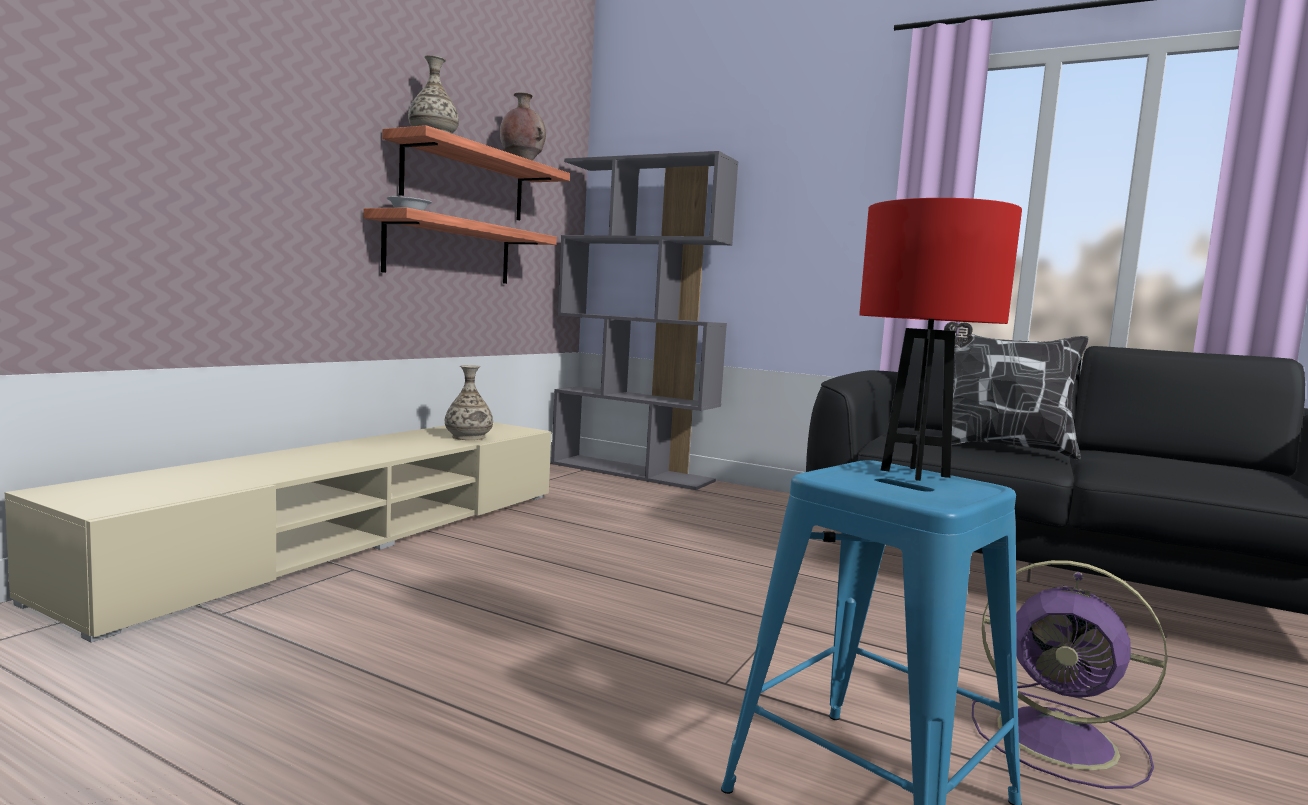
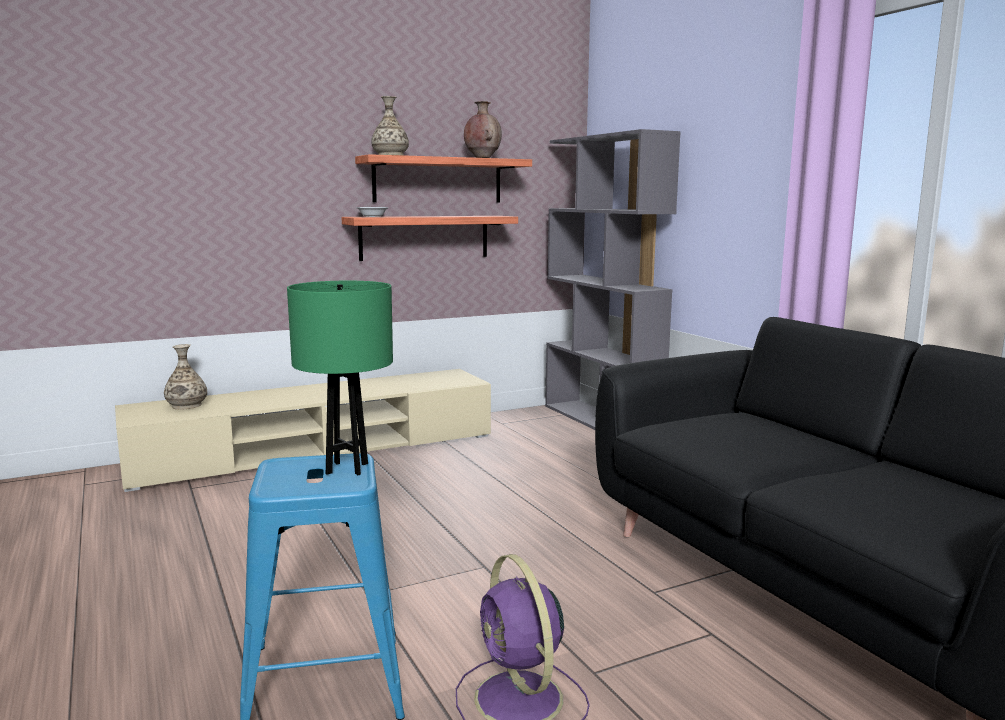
camera: 35 degrees right, 5 degrees up
vase [445,365,493,440] -> vase moved to [164,344,207,410]
red table lamp [859,198,1022,481] -> green table lamp [287,281,393,475]
pillow [943,322,1088,460] -> none

